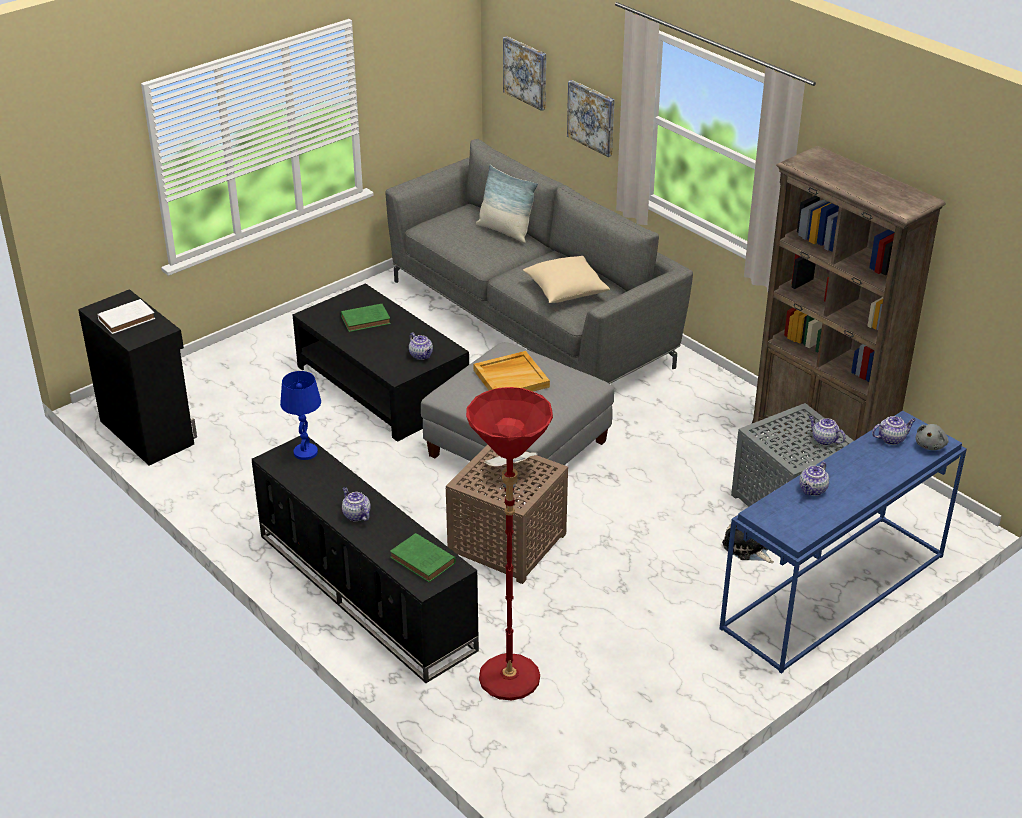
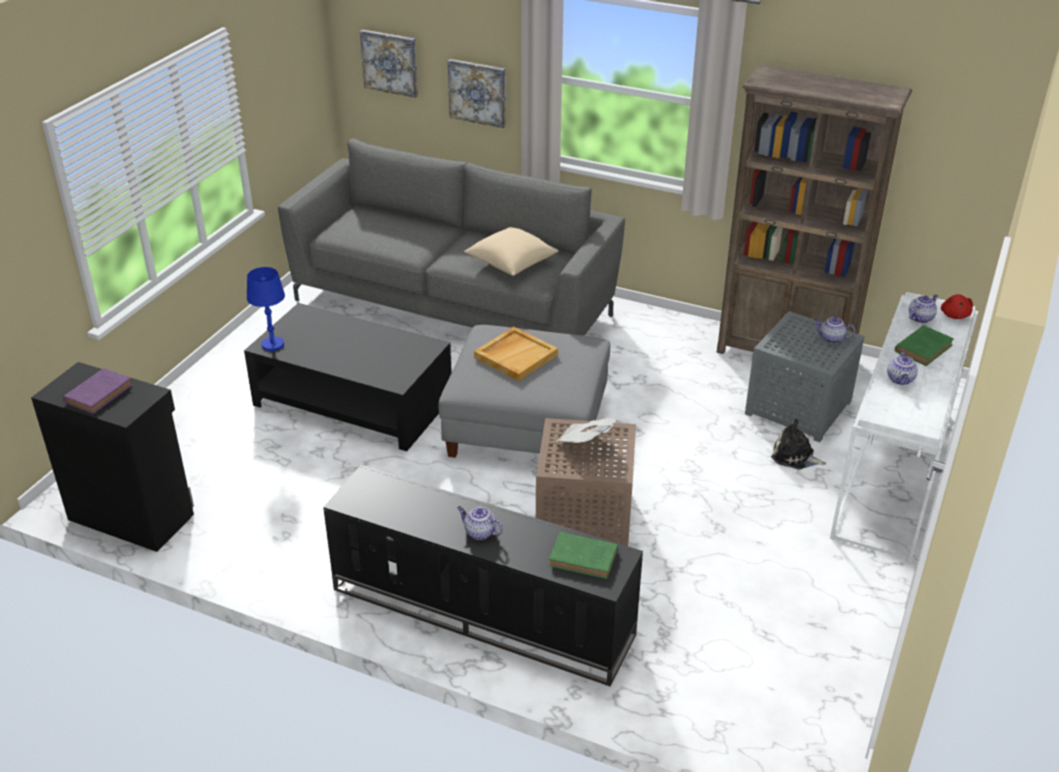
camera: 25 degrees left, 0 degrees up
white book [97,299,155,334] -> purple book [63,368,132,414]
blue table lamp [280,371,321,460] -> blue table lamp moved to [247,267,285,351]
green book [341,304,391,332] -> green book moved to [895,325,954,366]
teapot [409,332,433,360] -> none
red floor lamp [466,387,553,700] -> none
pillow [476,164,538,243] -> none
blue console table [720,411,967,674] -> white console table [830,292,978,562]
grey plush toy [916,424,948,450] -> red plush toy [941,294,973,319]

